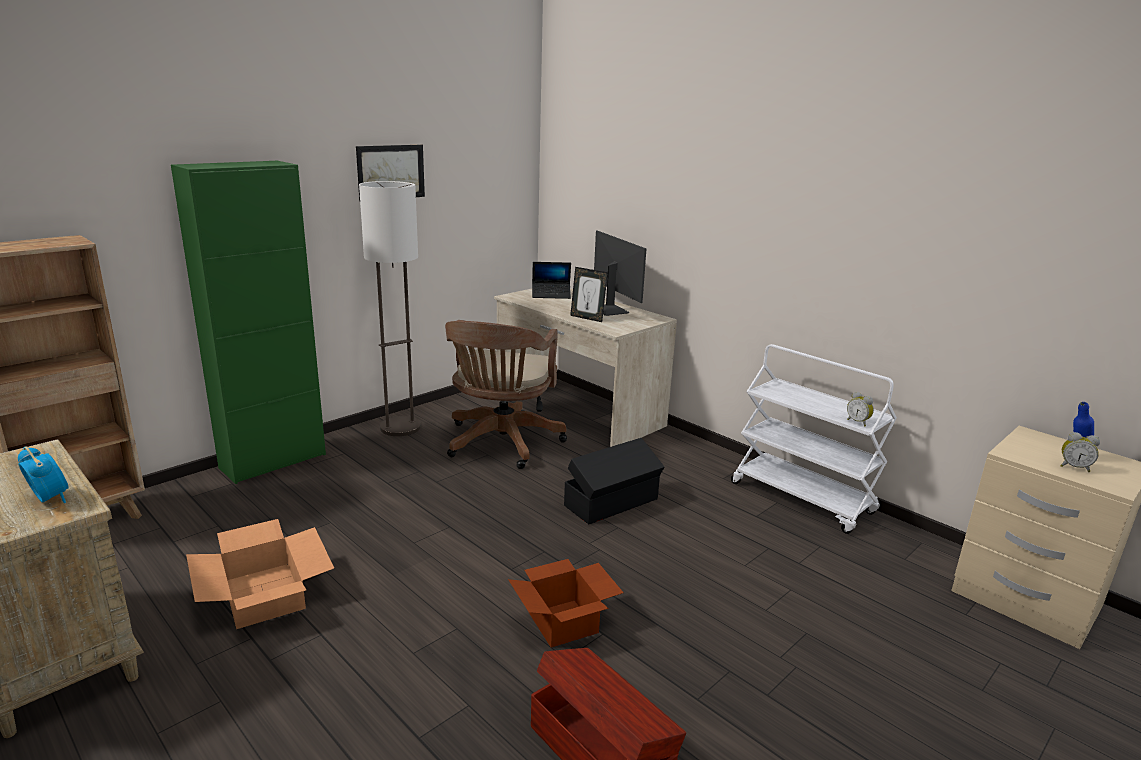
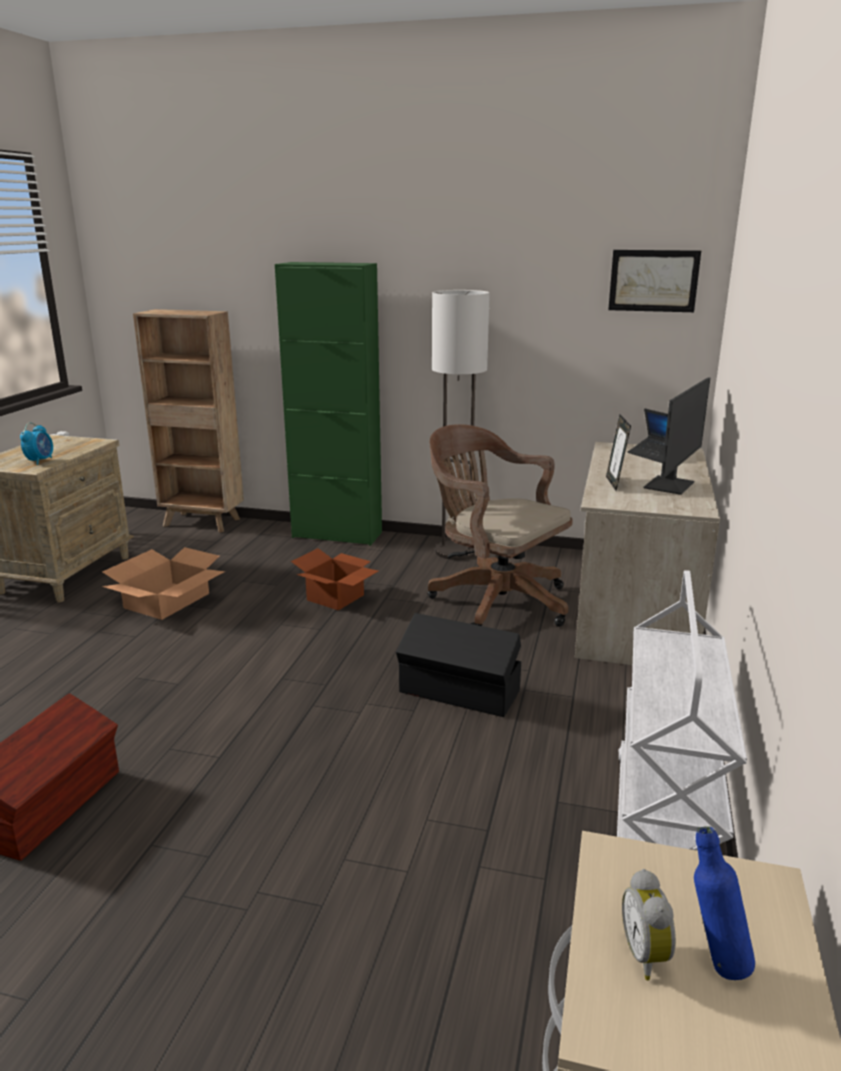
camera: 60 degrees right, 0 degrees up
picture [356,145,425,201] -> picture moved to [608,250,701,312]
brown office chair [445,320,567,469] -> brown office chair turned 60 degrees clockwise [427,424,573,627]
cardboard box [508,559,624,648] -> cardboard box moved to [291,548,378,611]
alarm clock [847,392,874,427] -> none

